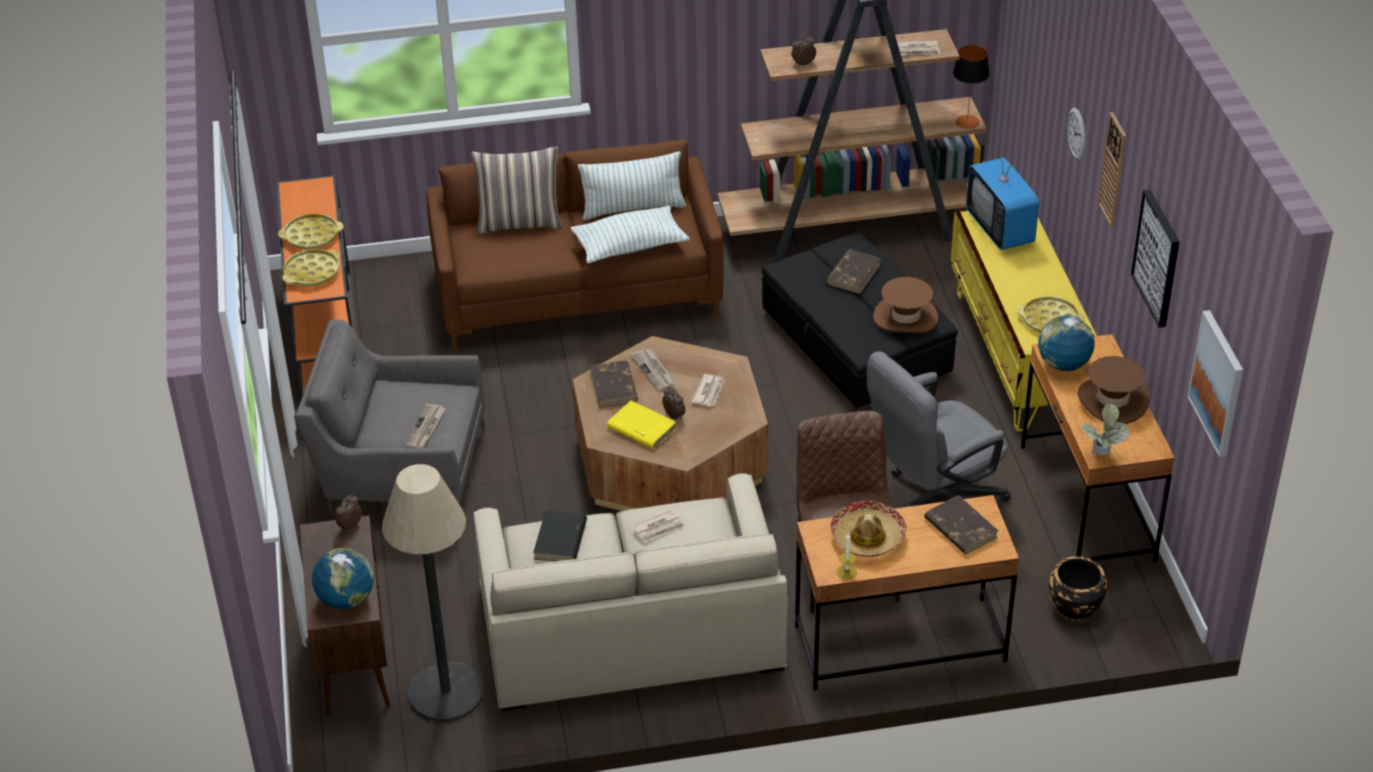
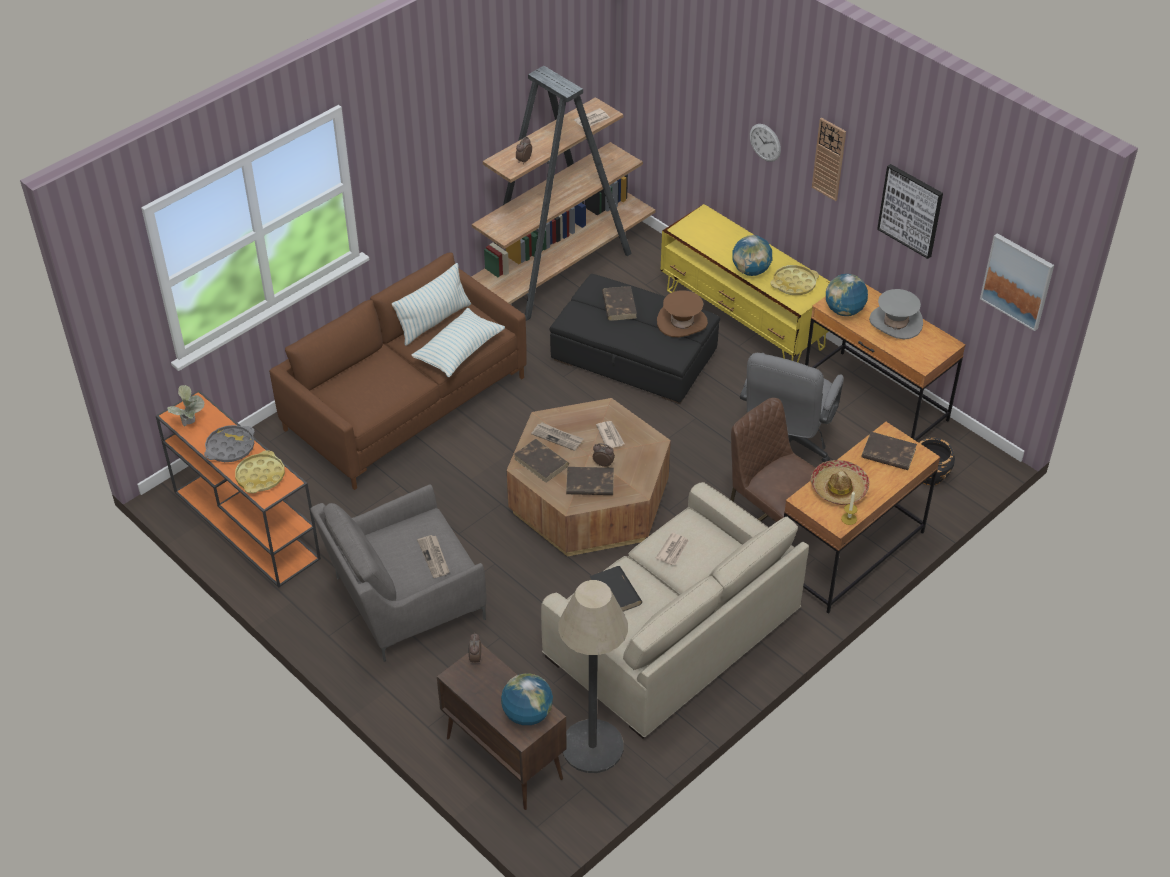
camera: 35 degrees left, 5 degrees up
yellow tray [278,213,343,250] -> grey tray [204,425,255,462]
pillow [471,146,562,234] -> none
yellow book [607,401,677,449] -> brown book [566,467,614,495]
table lamp [953,45,989,129] -> none
television [966,136,1039,250] -> none
brown hat [1077,356,1150,424] -> grey hat [869,289,923,340]
potted plant [1081,403,1129,455] -> potted plant moved to [167,385,204,426]
none -> globe [732,235,772,276]

